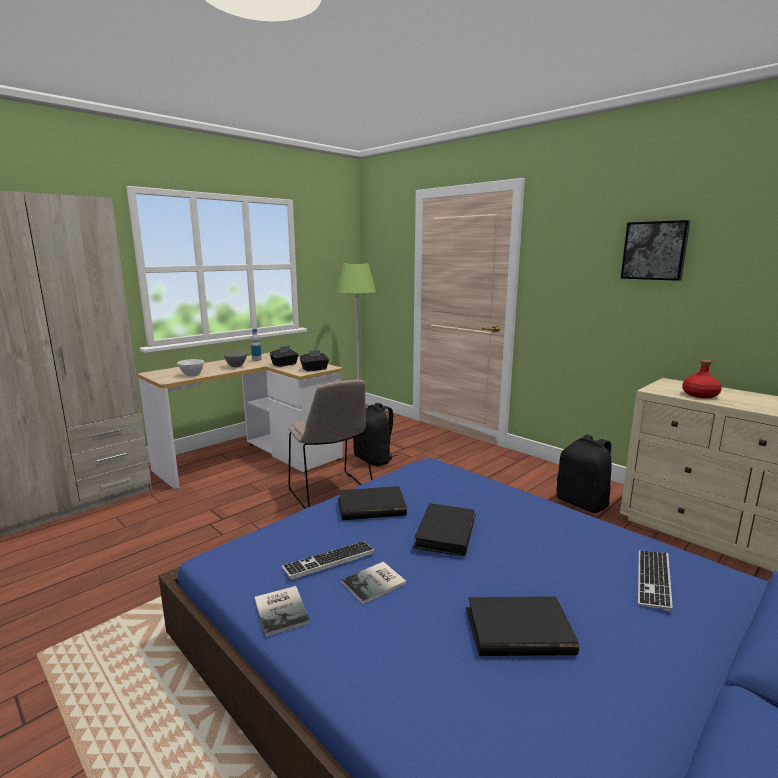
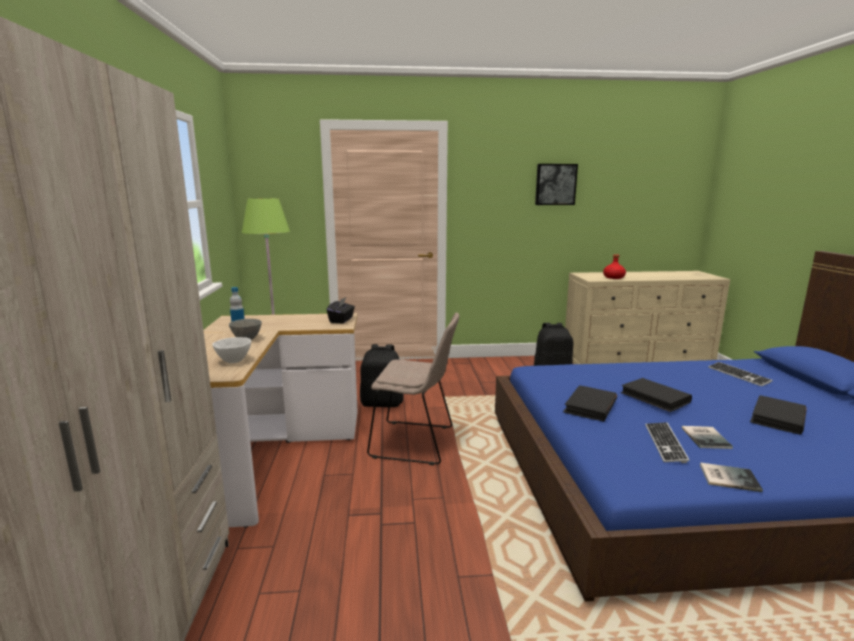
camera: 50 degrees left, 0 degrees up
black tissue box [270,346,299,367] -> none

